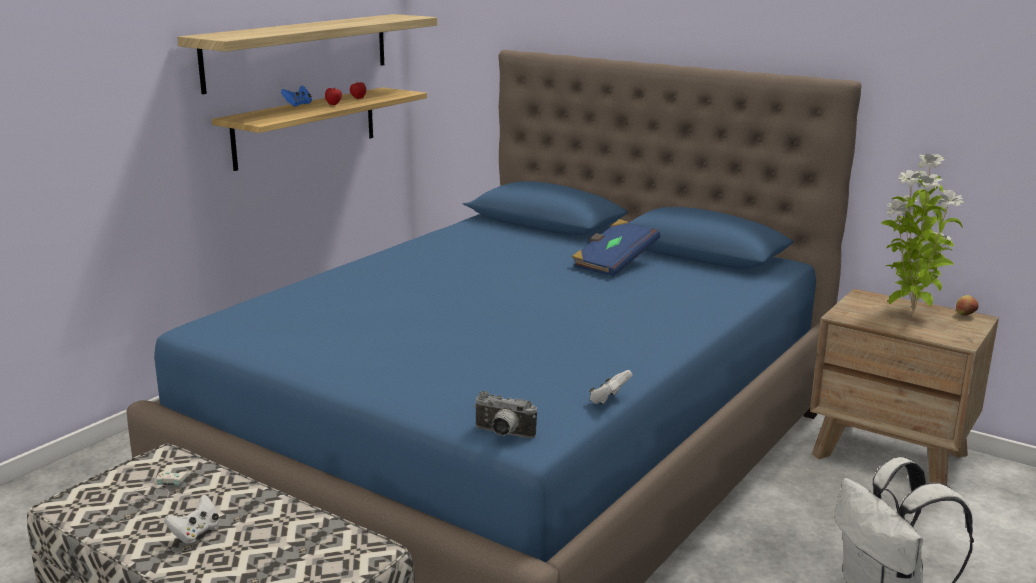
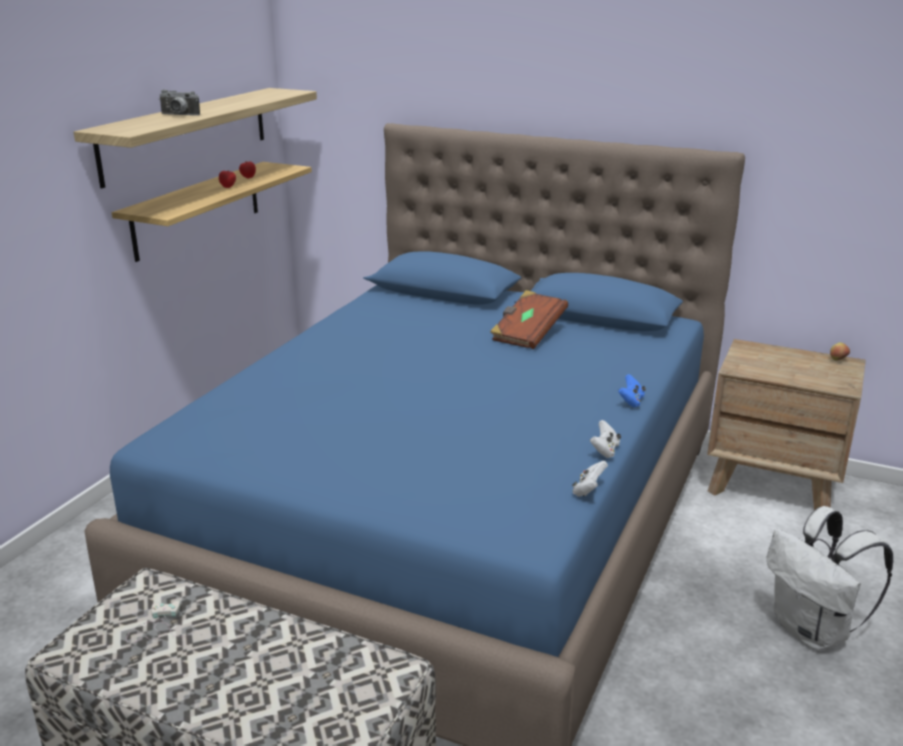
camera: 10 degrees left, 5 degrees up
white game controller [164,494,220,544] -> white game controller moved to [590,420,621,458]
blue game controller [281,86,312,106] -> blue game controller moved to [618,374,646,407]
camera [474,391,537,438] -> camera moved to [159,90,200,116]
blue book [572,219,660,277] -> brown book [490,290,568,349]
potted plant [881,154,964,313] -> none

